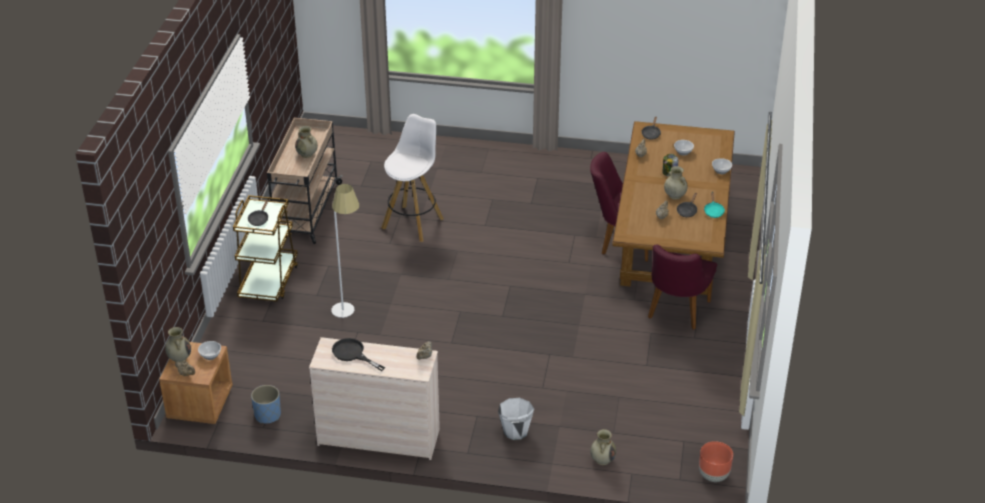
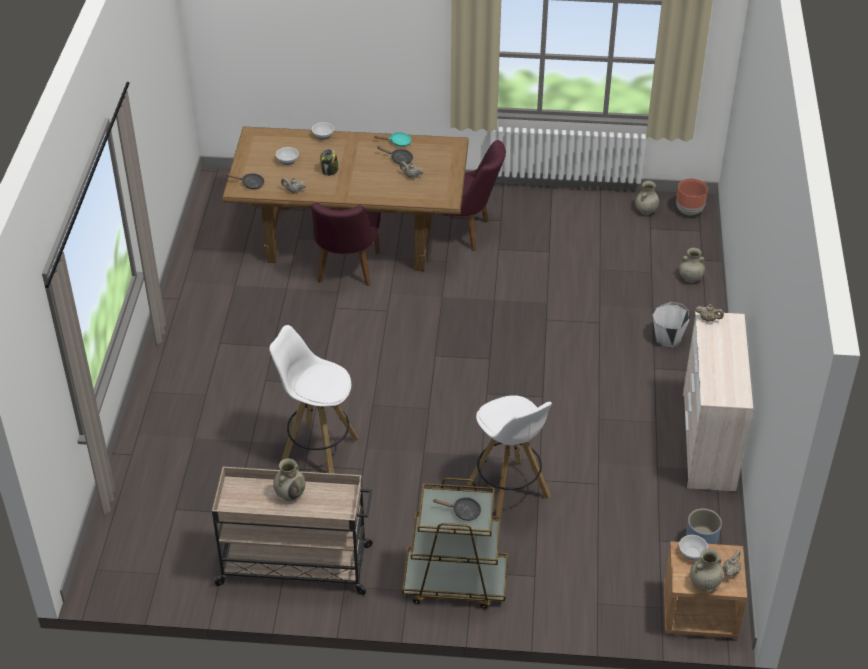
camera: 95 degrees left, 5 degrees up
white floor lamp [331,184,359,318] -> white stool [466,395,552,520]
black frying pan [332,338,385,371] -> none
beige vase [664,166,688,200] -> beige vase moved to [635,181,659,215]

